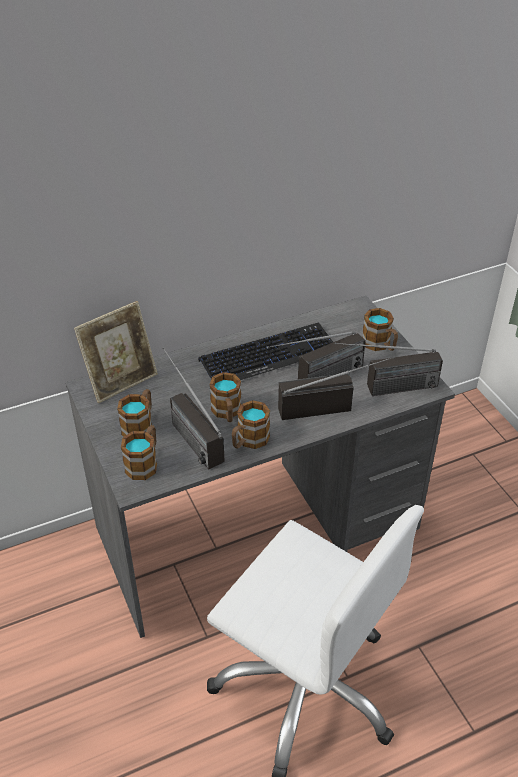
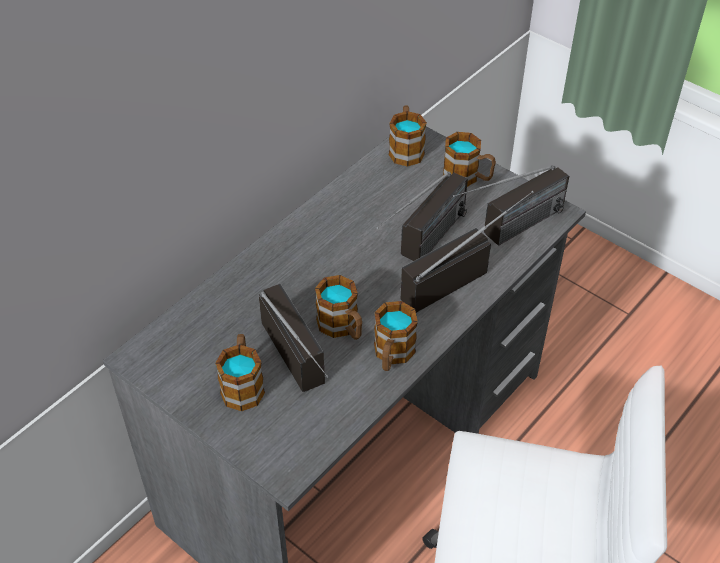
camera: 25 degrees left, 5 degrees up
picture frame [74,301,158,403] -> none
mug [121,425,157,480] -> mug moved to [389,106,427,167]
radio [162,347,225,470] -> radio turned 150 degrees counterclockwise [259,284,329,392]
keyboard [198,322,333,380] -> none

